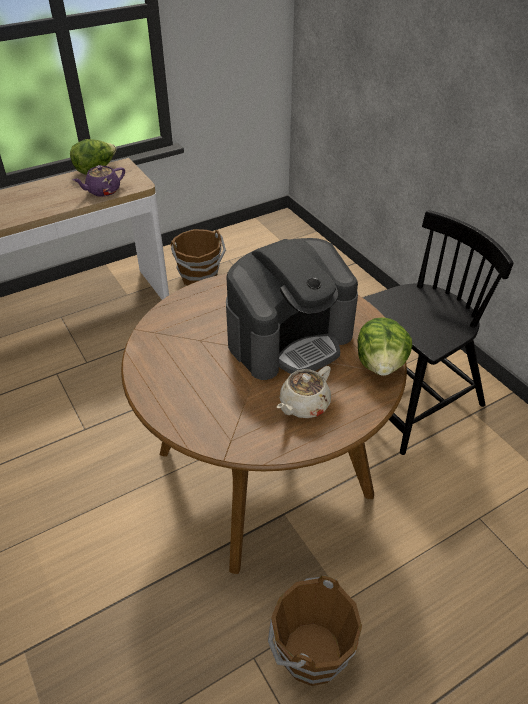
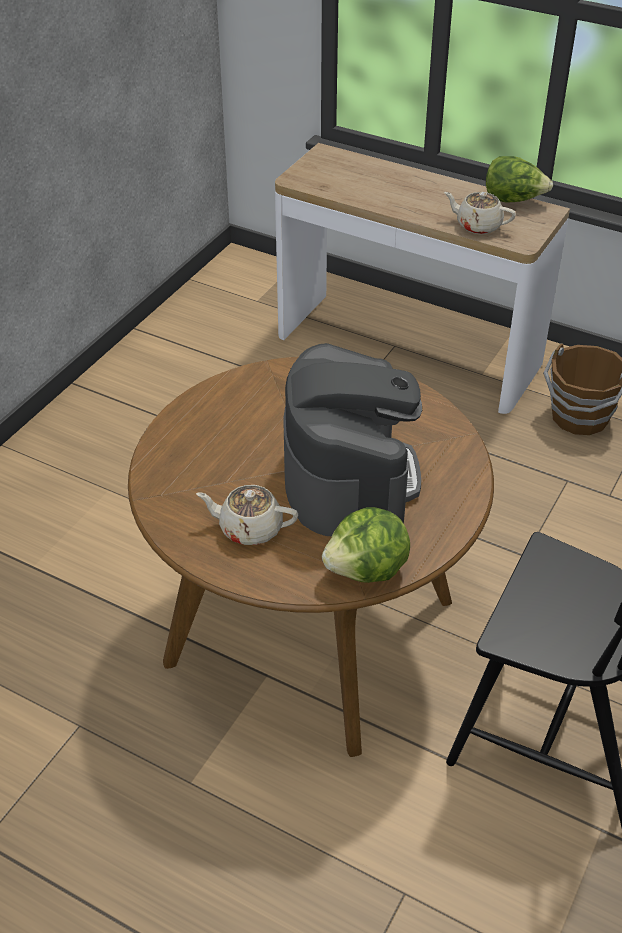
camera: 60 degrees right, 0 degrees up
purple teapot [73,165,125,197] -> beige teapot [444,192,516,234]
coffee machine [226,238,358,380] -> coffee machine turned 120 degrees counterclockwise [283,343,422,536]
brown bucket [268,575,362,686] -> none

